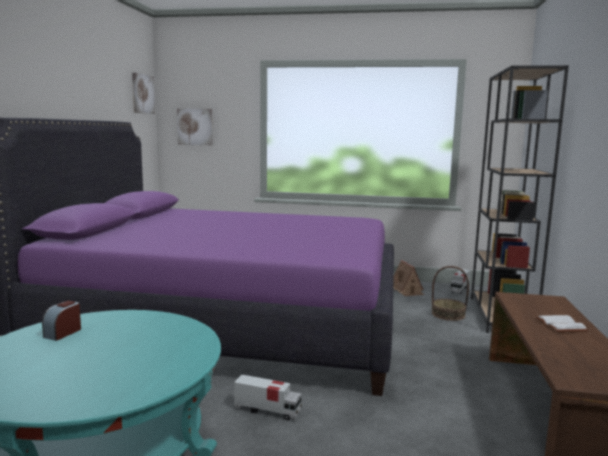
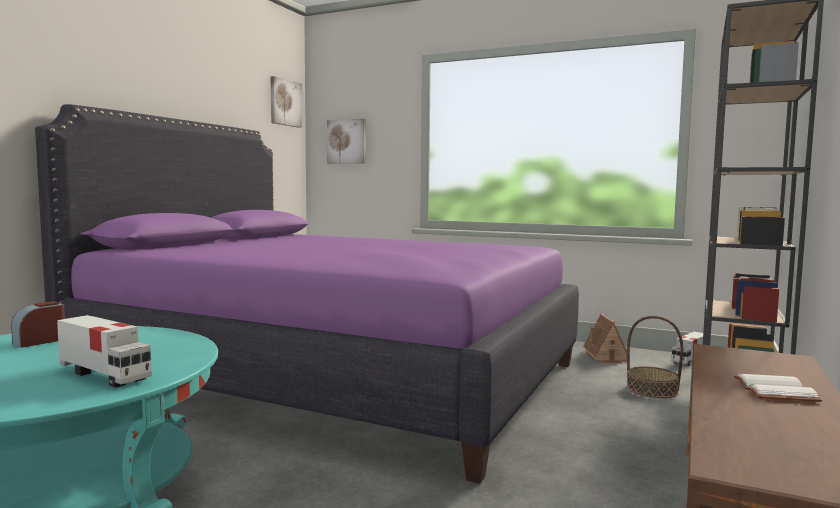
camera: 15 degrees right, 5 degrees down
toy truck [234,375,302,420] -> toy truck moved to [57,315,152,388]

